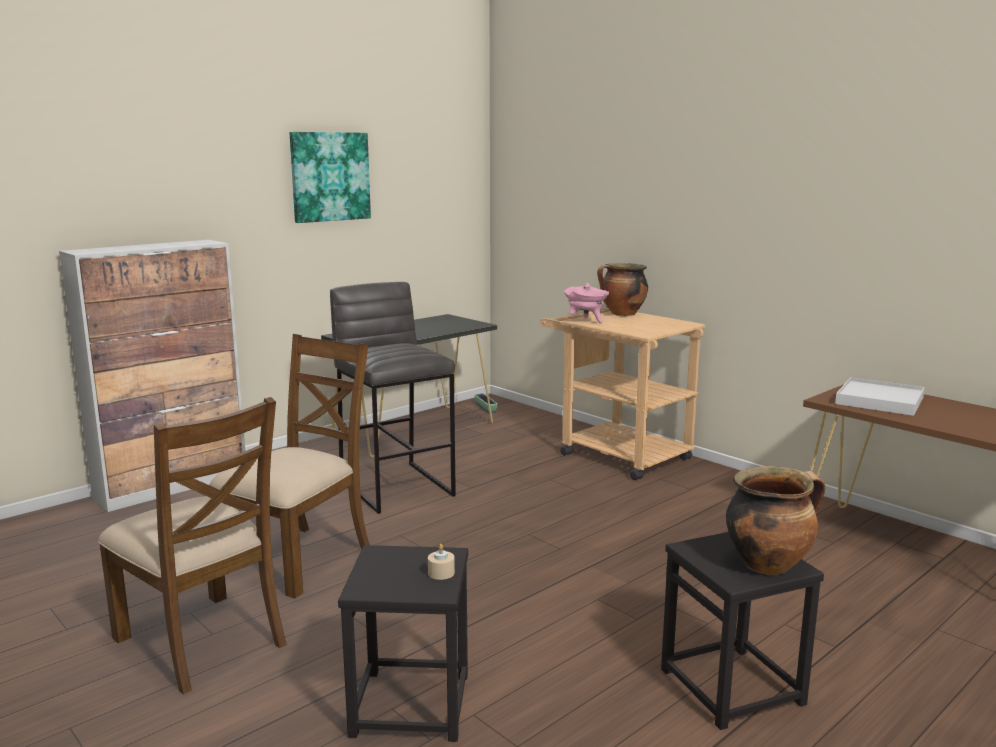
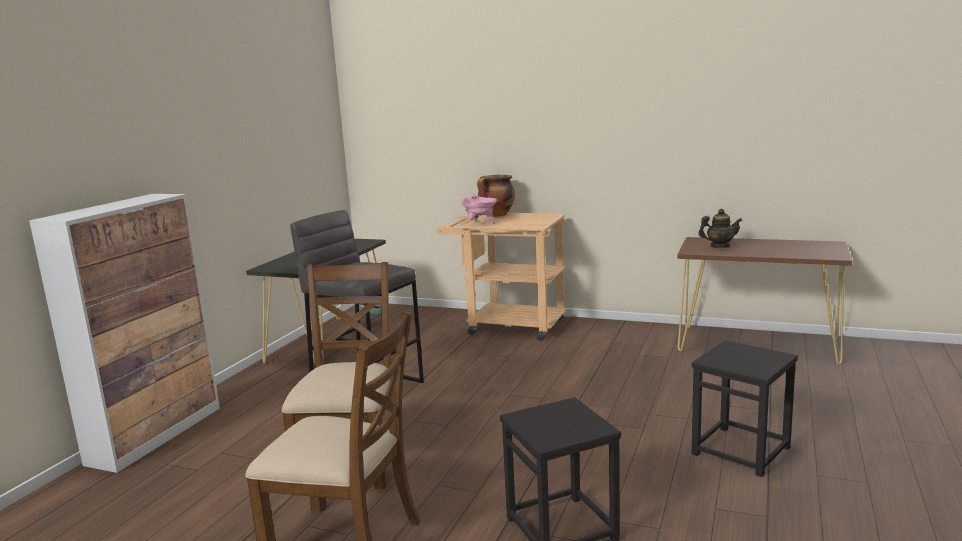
camera: 25 degrees left, 0 degrees up
picture [290,132,371,223] -> none
beige candle [428,544,455,580] -> none
cooking pot [726,466,825,575] -> none
white tray [835,377,925,416] -> teapot [698,209,743,248]

